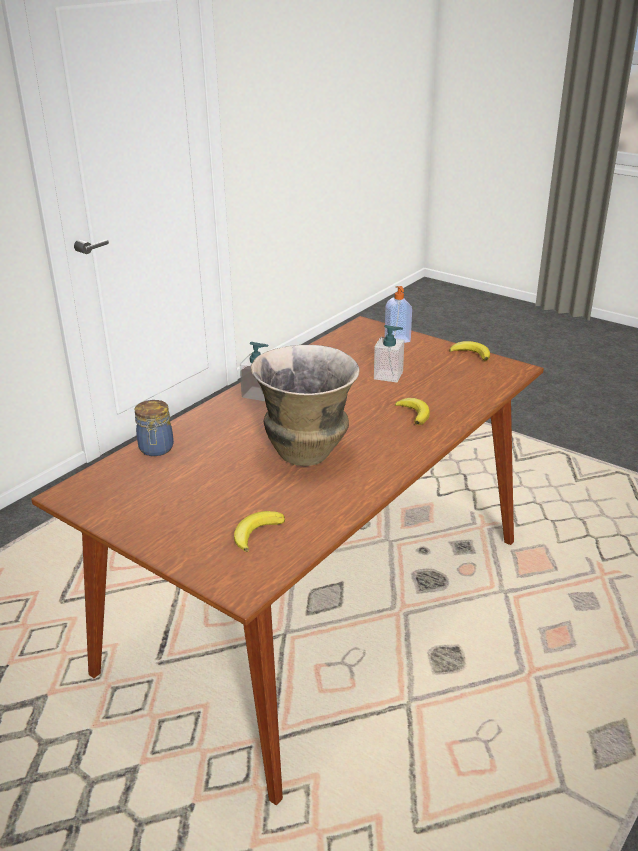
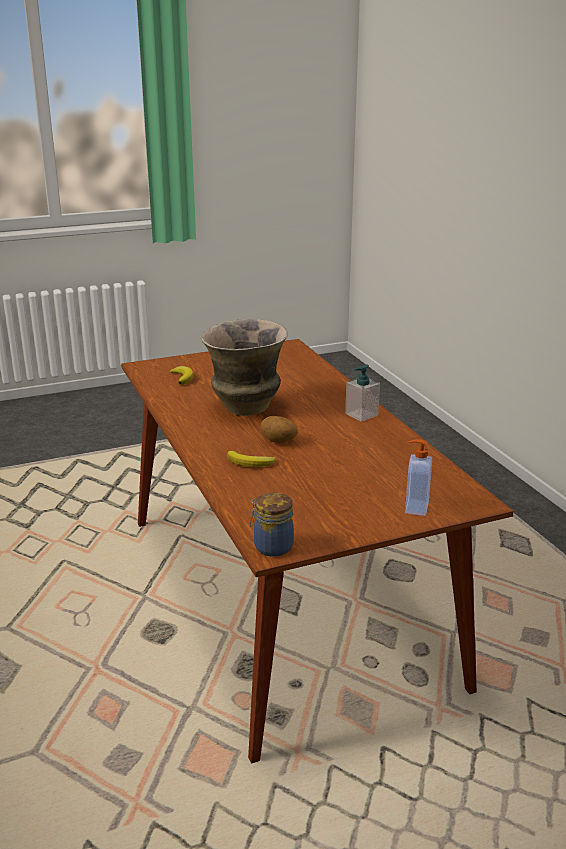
camera: 120 degrees right, 5 degrees down
jar [134,400,174,456] -> jar moved to [250,493,294,557]
soap dispenser [374,325,404,382] -> none
banana [449,341,490,361] -> none
none -> potato [261,416,298,443]

